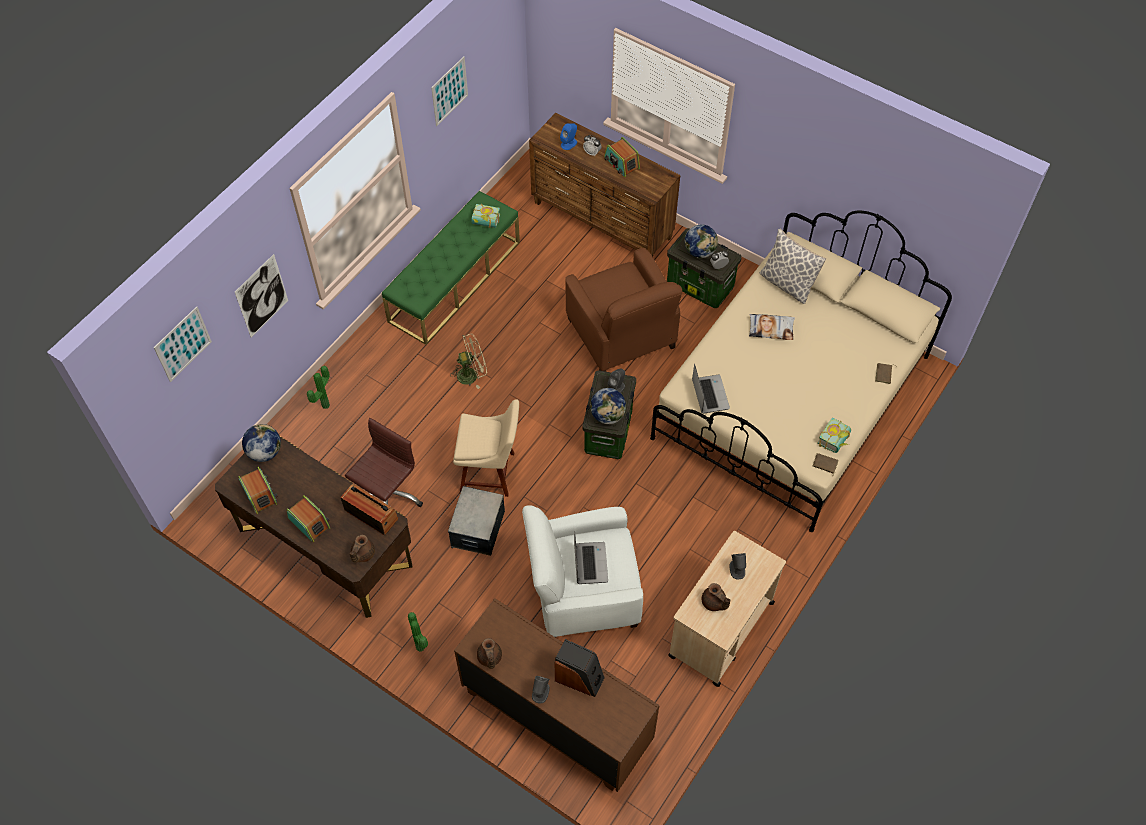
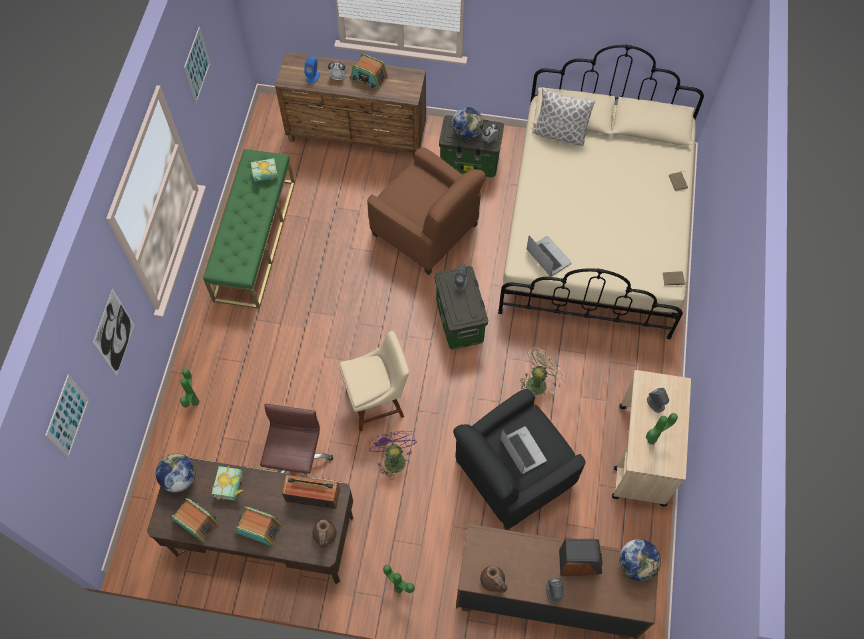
camera: 25 degrees left, 5 degrees up
storage box [448,486,505,556] -> purple fan [369,431,416,480]
beige fan [450,334,487,389] -> beige fan moved to [520,347,565,395]
white armchair [522,505,643,638] -> black armchair [453,389,586,530]
globe [590,388,626,424] -> globe moved to [619,539,661,581]
brown teapot [701,583,730,611] -> potted plant [646,413,678,445]
pillow [749,314,795,340] -> none
book [817,418,851,453] -> book moved to [212,466,243,500]

